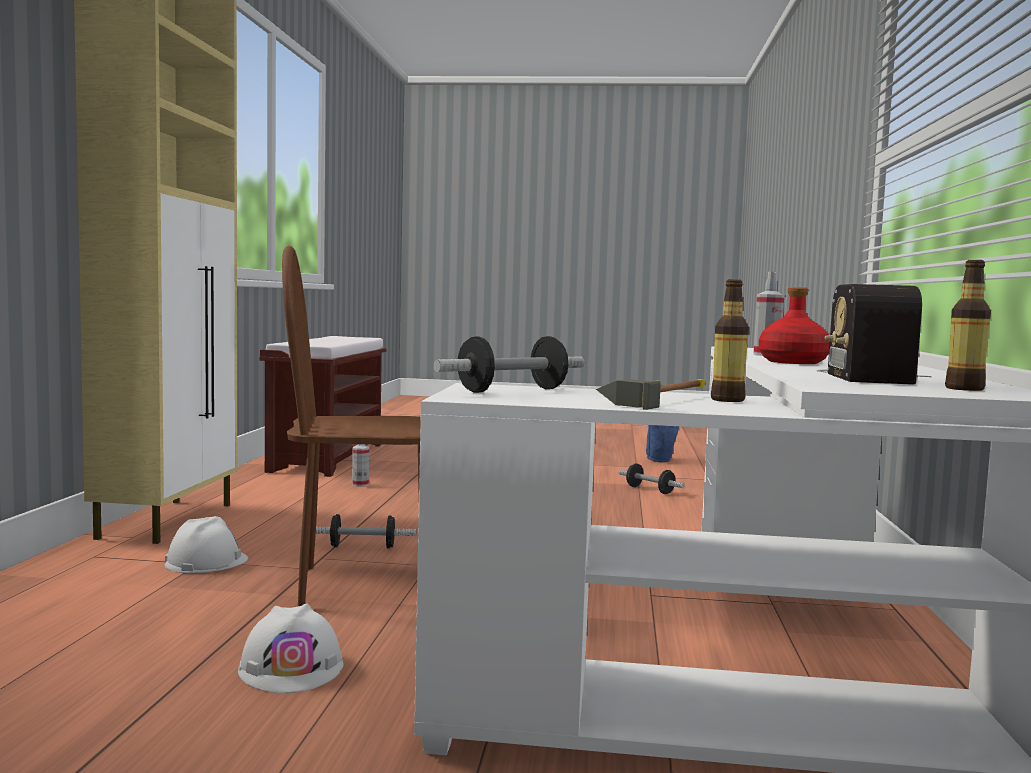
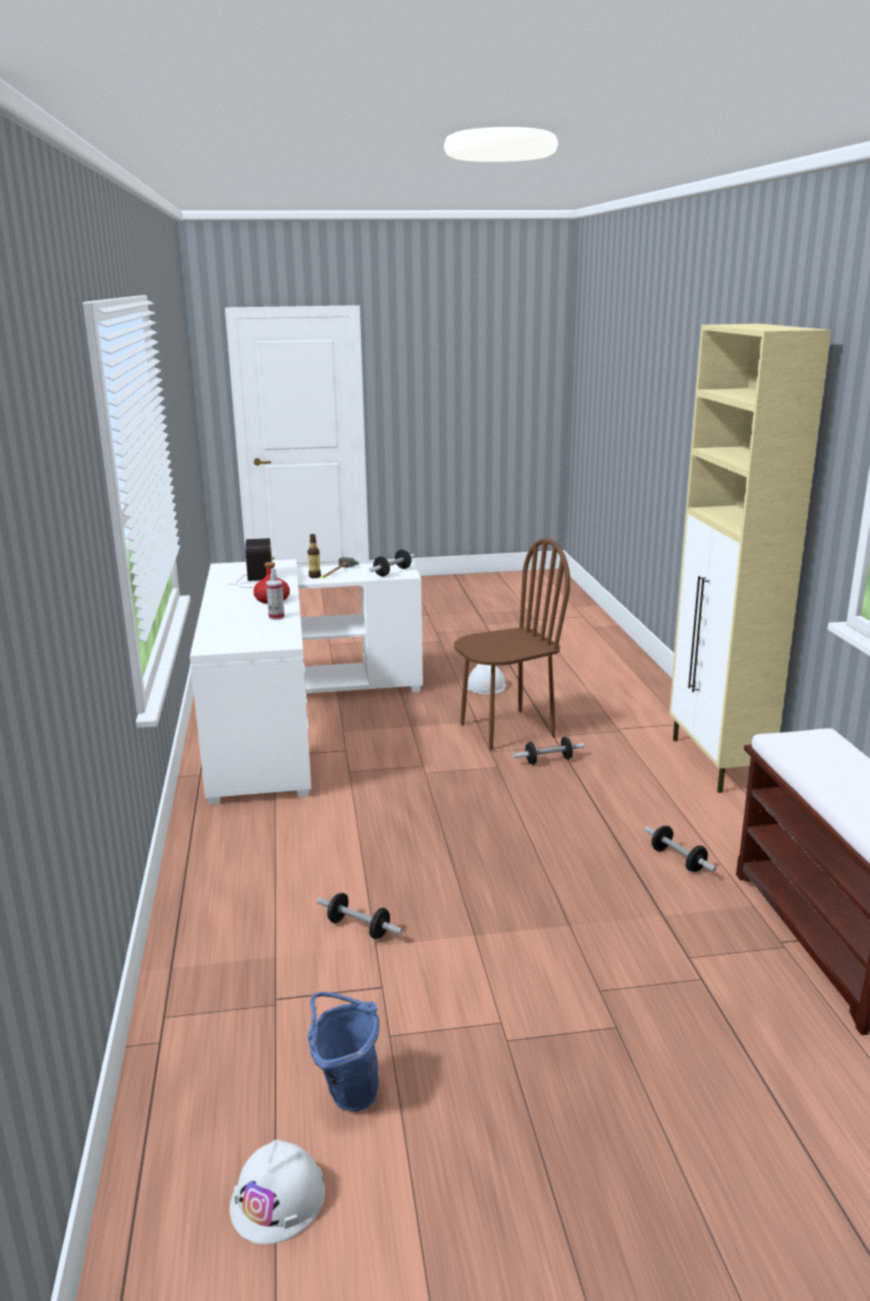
camera: 165 degrees right, 15 degrees up
white hard hat [165,516,248,573] -> white hard hat moved to [230,1140,325,1244]
spray bottle [352,444,369,487] -> dumbbell [645,826,717,872]
bottle [945,260,991,391] -> none

